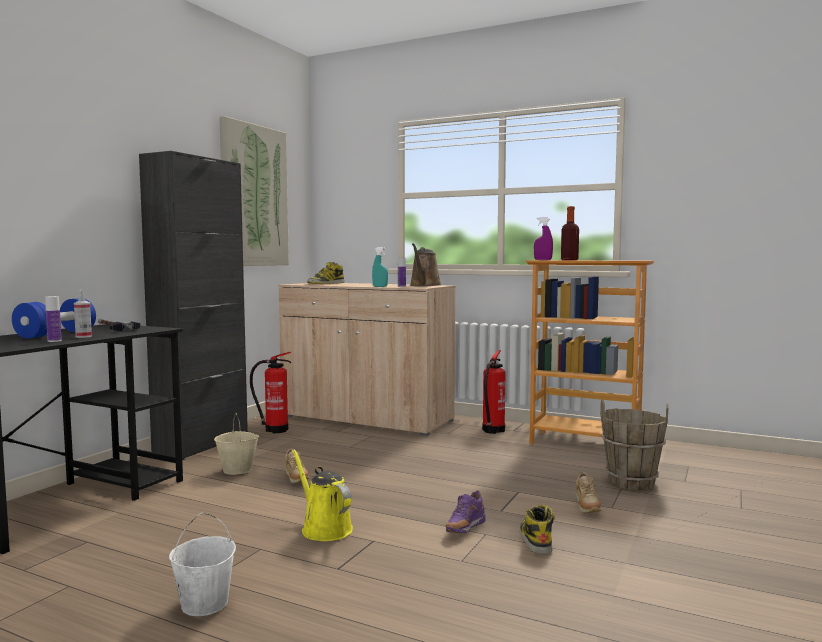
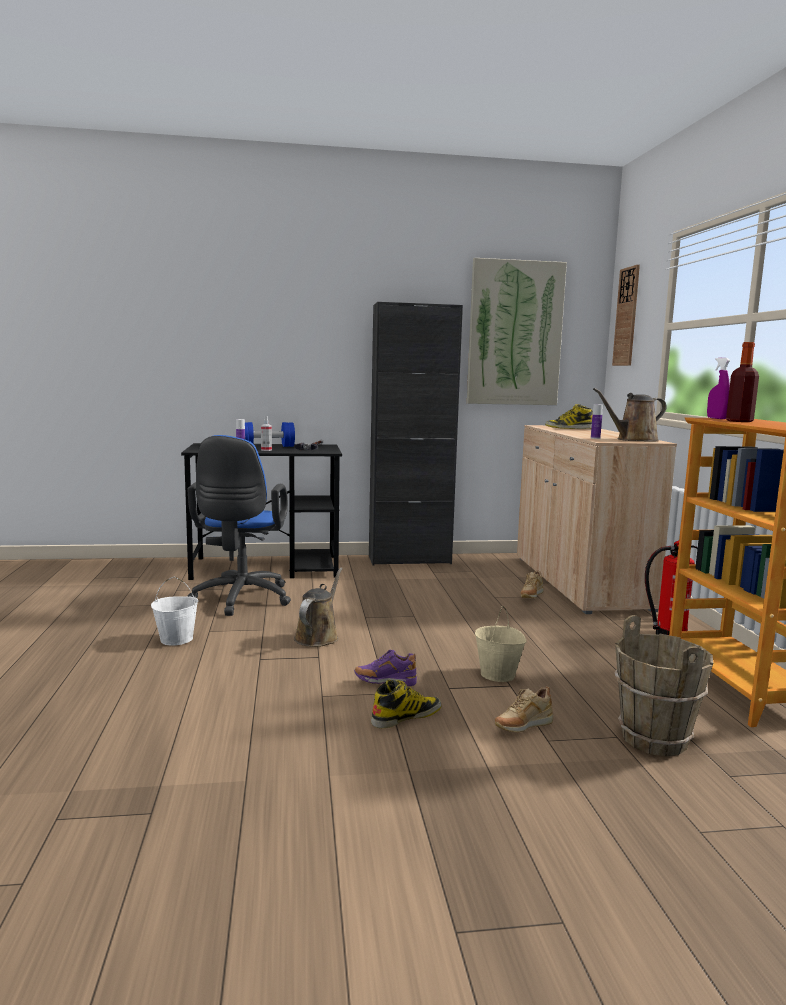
camera: 55 degrees right, 5 degrees up
beige bucket [214,413,259,475] -> beige bucket moved to [475,606,527,682]
fire extinguisher [250,352,291,433] -> none
beige shoe [285,448,309,483] -> beige shoe moved to [521,570,543,598]
yellow watering can [292,449,353,541] -> brown watering can [294,567,343,647]
turquoise spray bottle [372,247,388,287] -> none
none -> blue office chair [187,435,291,616]
none -> wall clock [612,265,640,366]

